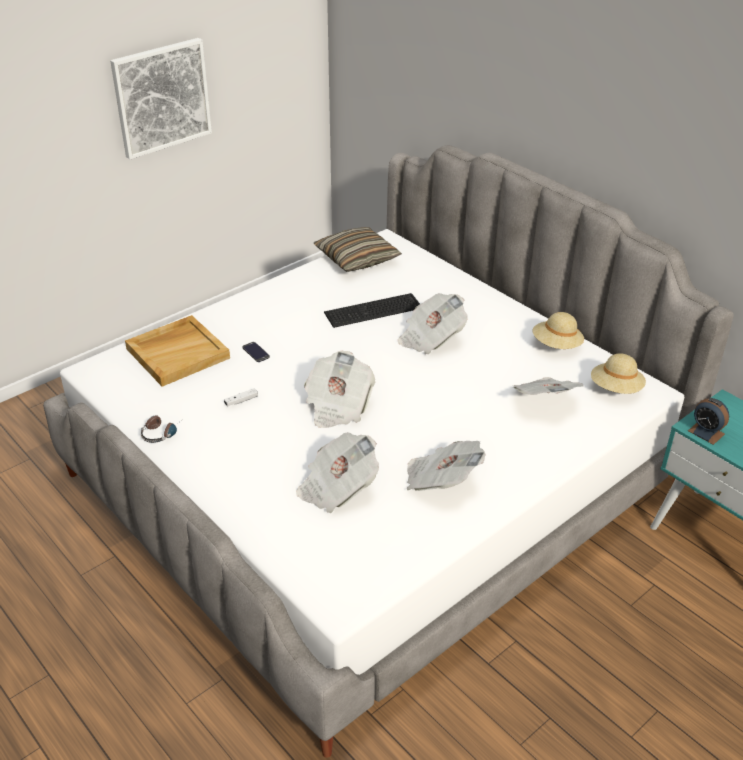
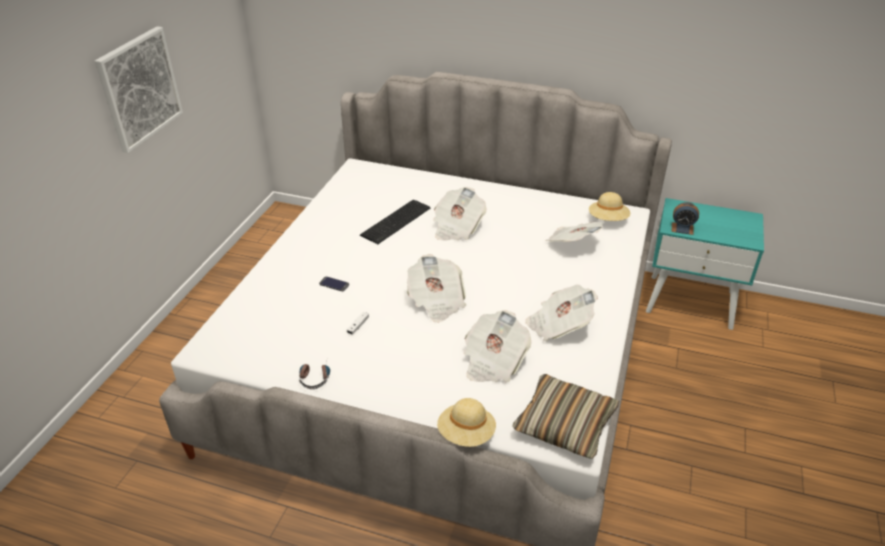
camera: 30 degrees left, 0 degrees up
beige tray [125,315,230,387] -> none
pillow [314,227,402,272] -> pillow moved to [513,374,619,459]
beige hat [533,312,584,349] -> beige hat moved to [437,398,496,447]

